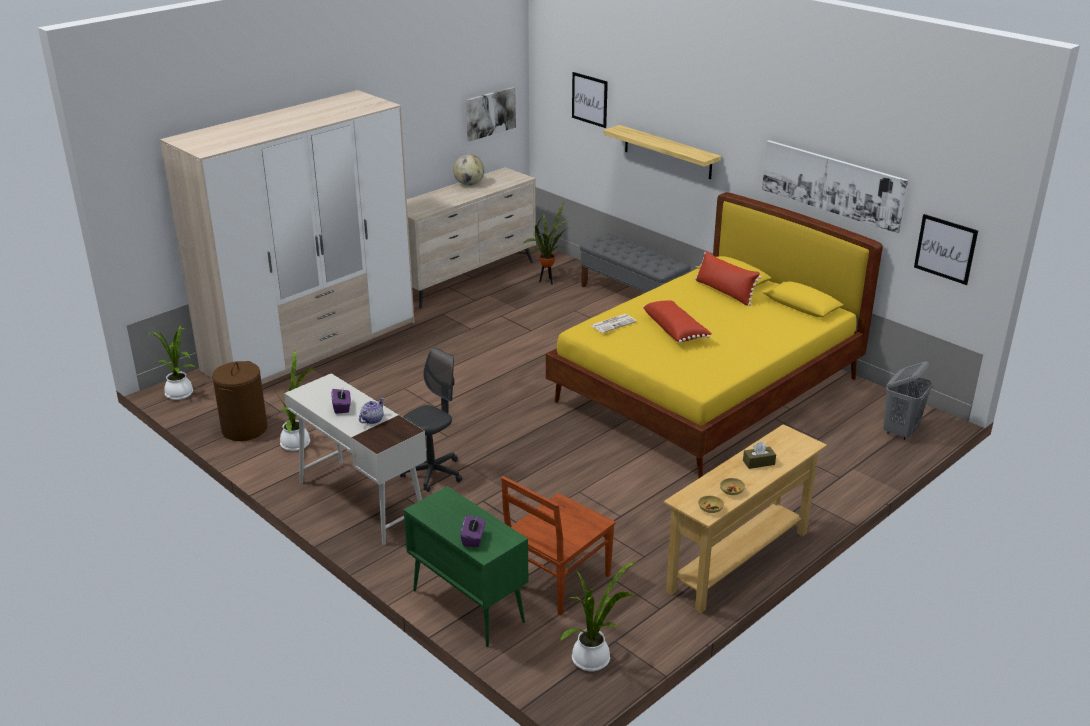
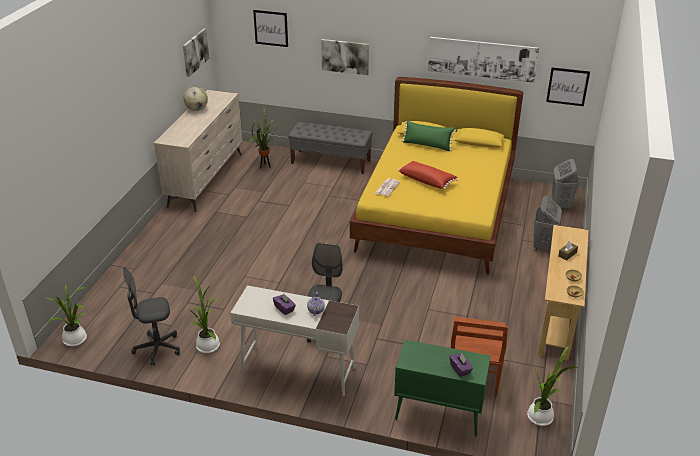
camera: 30 degrees left, 5 degrees up
wardrobe [160,90,414,384] -> none
brown laundry basket [212,361,267,441] -> grey office chair [123,267,180,366]
shelf [603,125,721,179] -> picture [321,39,369,75]
red pillow [695,251,761,306] -> green pillow [402,120,456,151]
none -> grey laundry basket [533,196,562,252]

